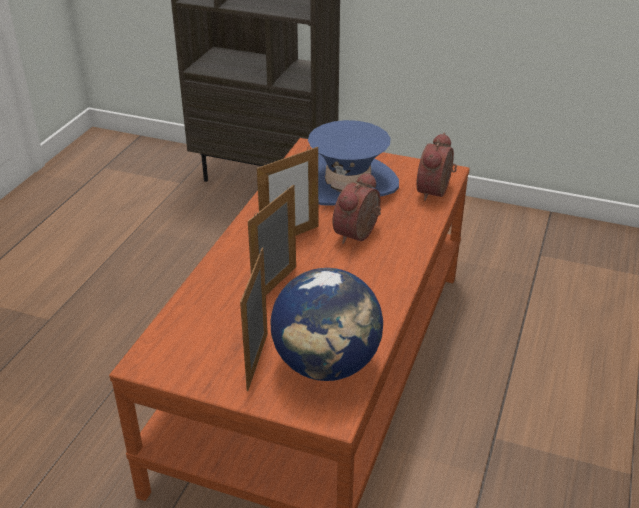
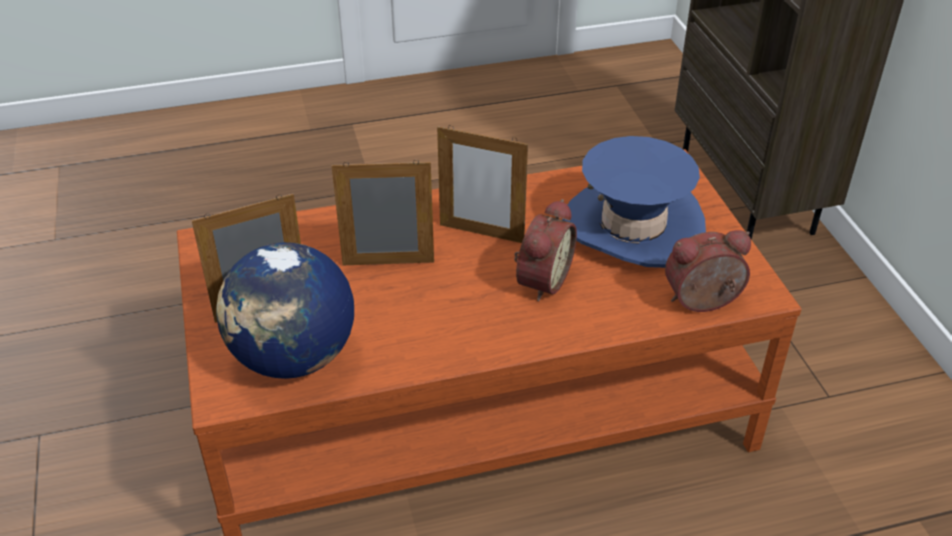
camera: 55 degrees right, 5 degrees up
alarm clock [333,172,381,244] -> alarm clock turned 120 degrees clockwise [514,199,577,301]

